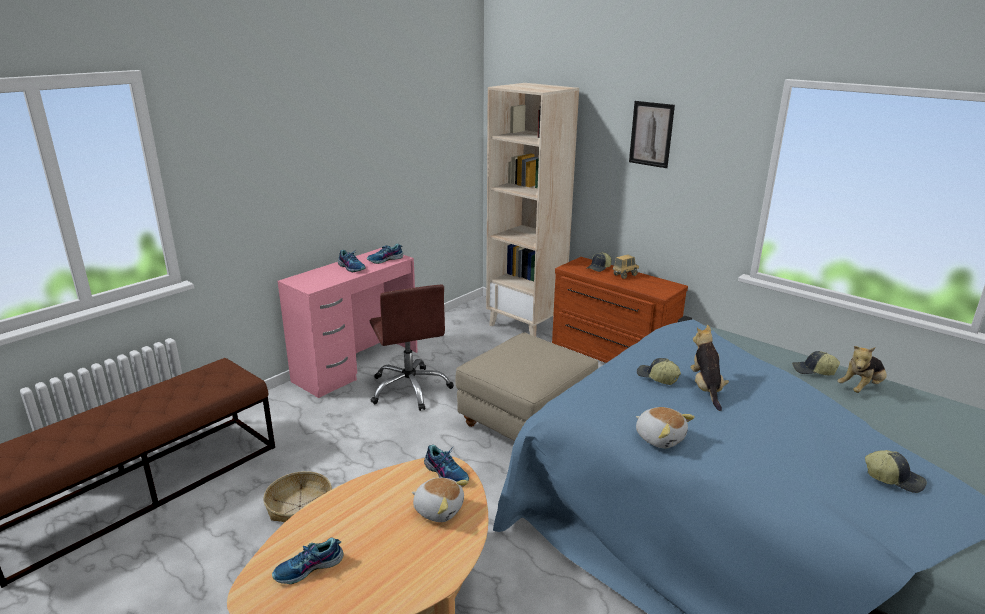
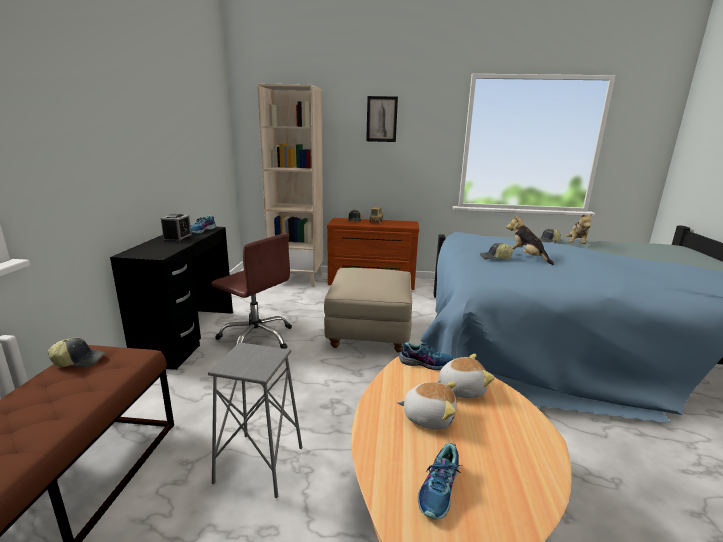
camera: 35 degrees left, 5 degrees down
basket [264,471,332,522] -> grey stool [208,342,303,498]
pink desk [278,248,418,398] -> black desk [110,225,233,370]
shoe [338,249,366,272] -> alarm clock [161,214,192,242]
plush toy [636,407,695,448] -> plush toy moved to [397,382,457,430]
cap [865,450,927,493] -> cap moved to [48,338,105,367]

